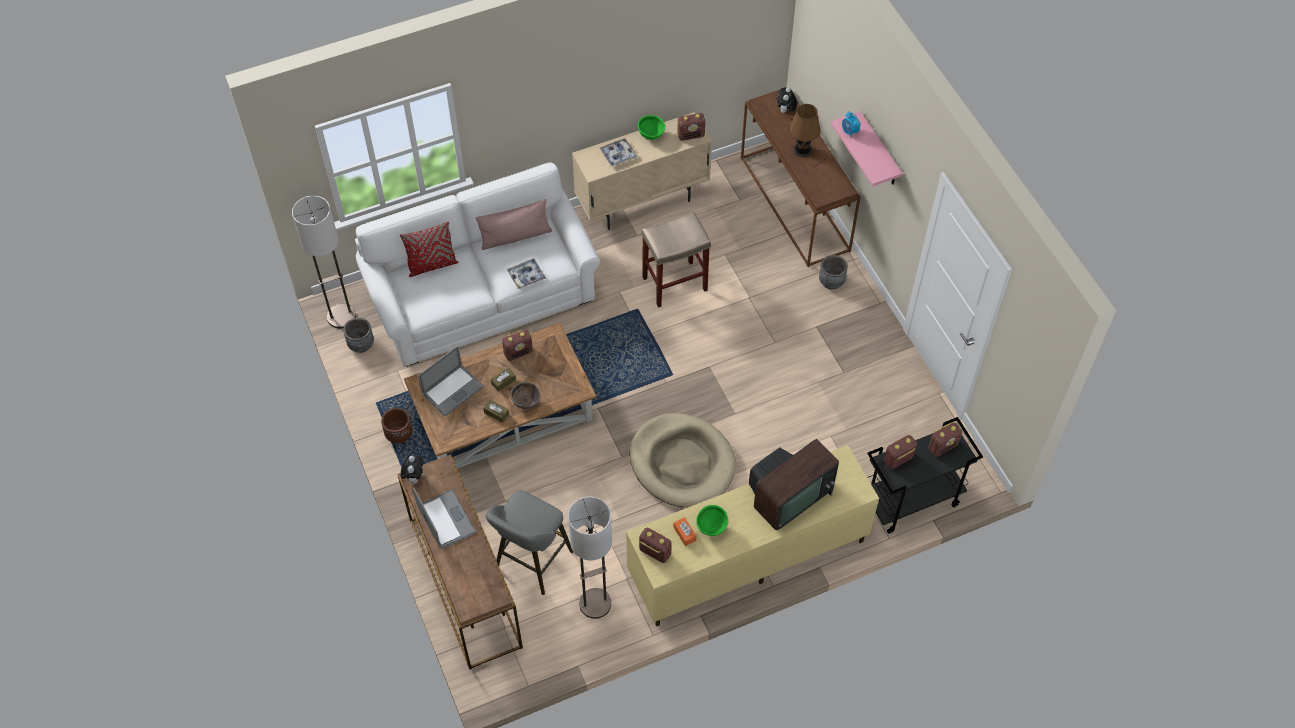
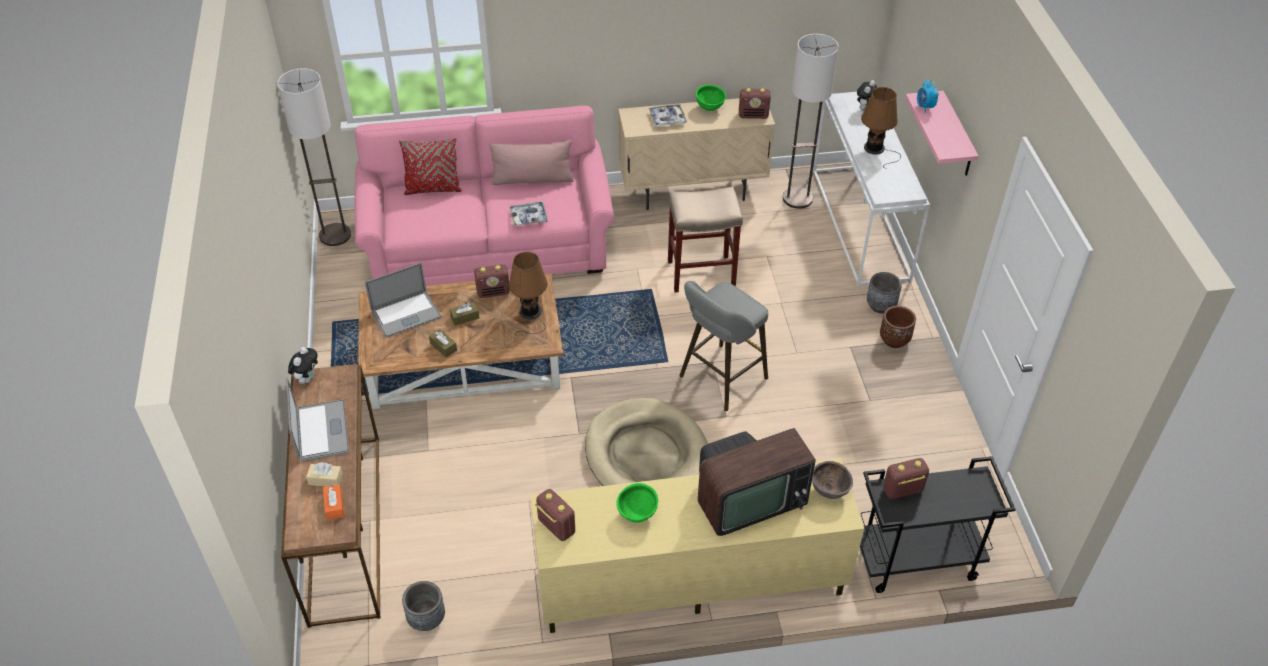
camera: 15 degrees right, 10 degrees down
grey planter [343,318,374,353] -> grey planter moved to [402,581,445,631]
white sofa [355,162,600,367] -> pink sofa [354,106,614,286]
brown planter [381,408,413,443] -> brown planter moved to [880,306,916,348]
grey stool [486,490,573,595] -> grey stool moved to [679,281,768,411]
brown bowl [510,382,541,409] -> brown bowl moved to [812,461,853,499]
floor lamp [568,496,612,619] -> floor lamp moved to [783,34,839,209]
orange tissue box [673,517,697,546] -> orange tissue box moved to [323,484,344,520]
brown console table [741,90,861,267] -> white console table [813,92,930,286]
radio [929,423,962,457] -> none
none -> beige tissue box [306,462,343,486]
none -> brown table lamp [509,252,548,336]

